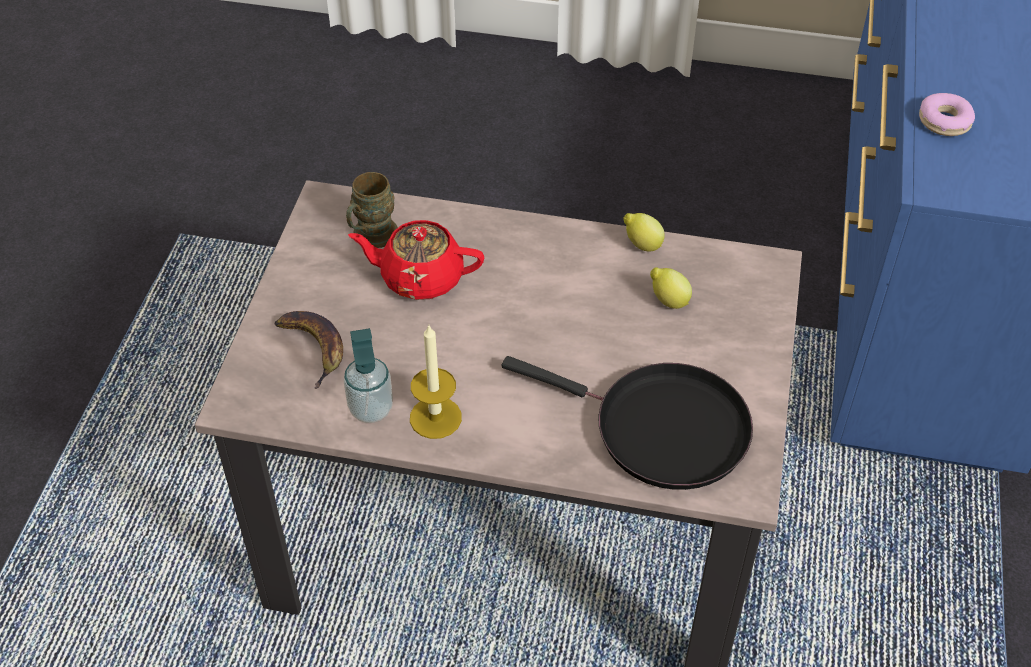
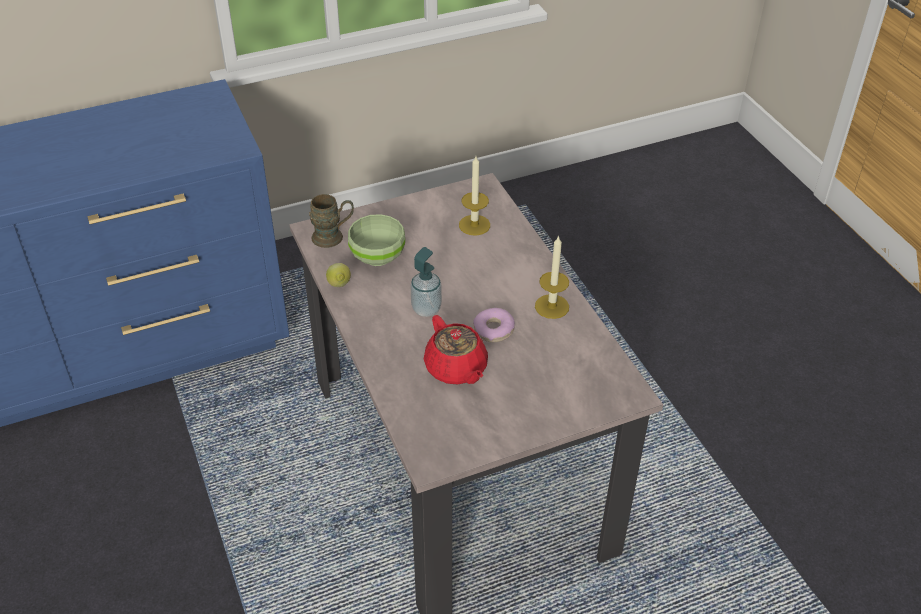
camera: 125 degrees left, 5 degrees down
banana [274,311,343,389] -> none
soap dispenser [344,328,393,423] -> soap dispenser moved to [410,247,442,317]
brown mug [346,172,398,248] -> brown mug moved to [309,194,354,248]
black frying pan [502,356,753,490] -> candle [459,156,490,235]
lemon [650,267,692,309] -> green bowl [348,214,405,266]
donut [919,93,975,136] -> donut moved to [473,308,515,342]

